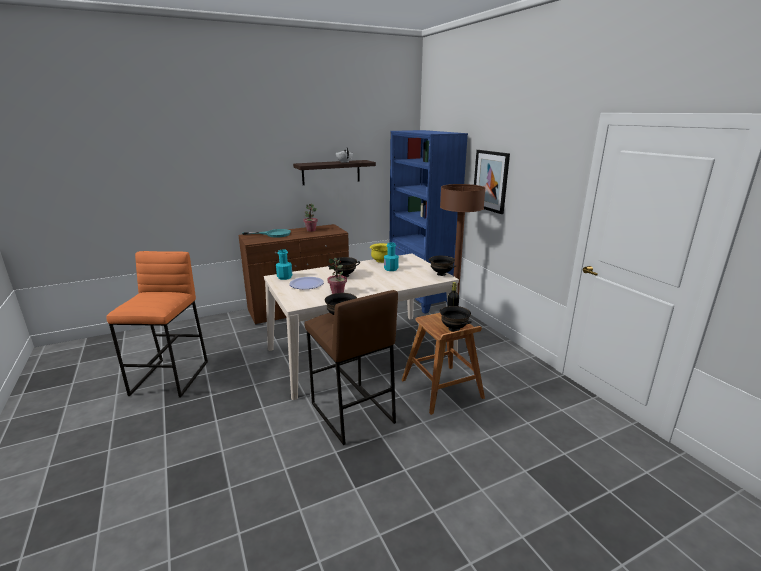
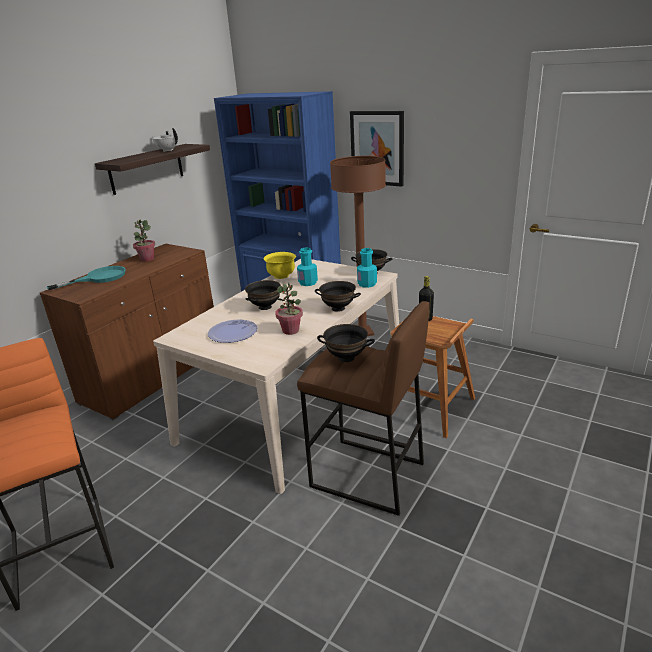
camera: 30 degrees left, 5 degrees up
turquoise bottle [276,249,292,280] -> turquoise bottle moved to [357,248,377,288]
black bowl [440,306,472,332] -> black bowl moved to [315,281,361,312]

